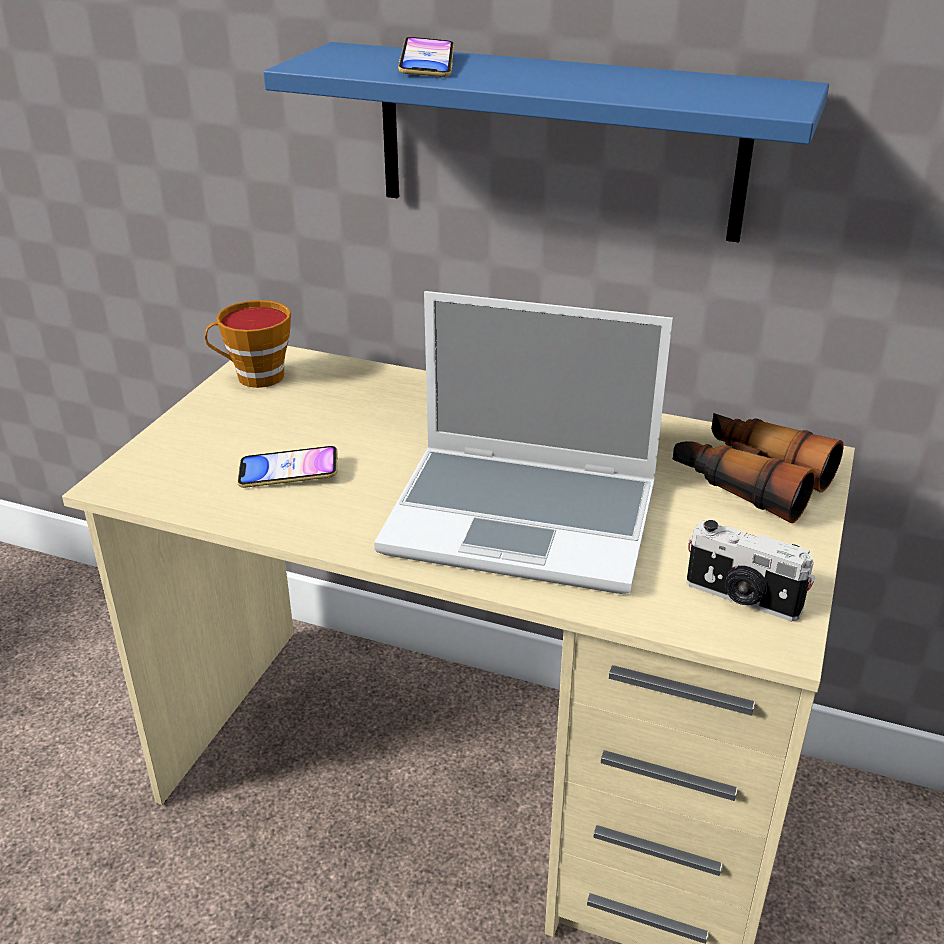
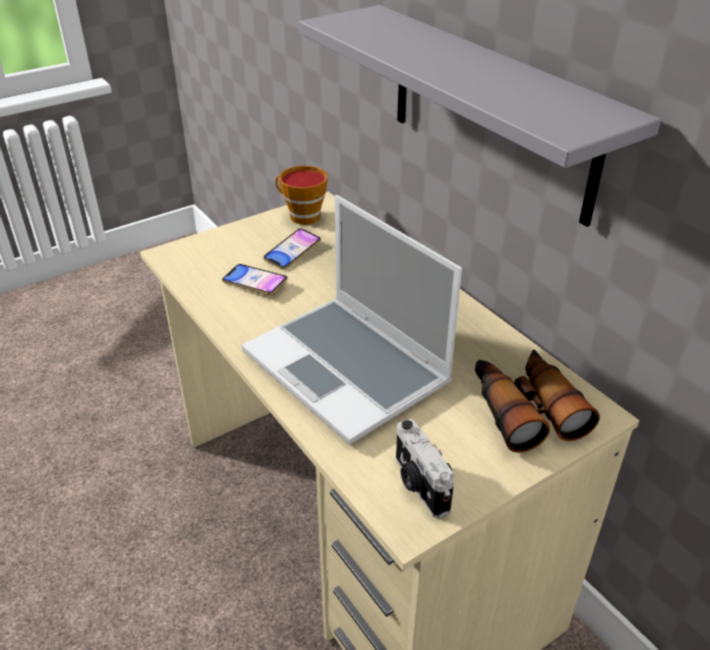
camera: 35 degrees right, 5 degrees up
blue shelf [263,42,829,243] -> grey shelf [299,5,661,227]
phone [398,37,454,77] -> phone moved to [263,229,321,270]

